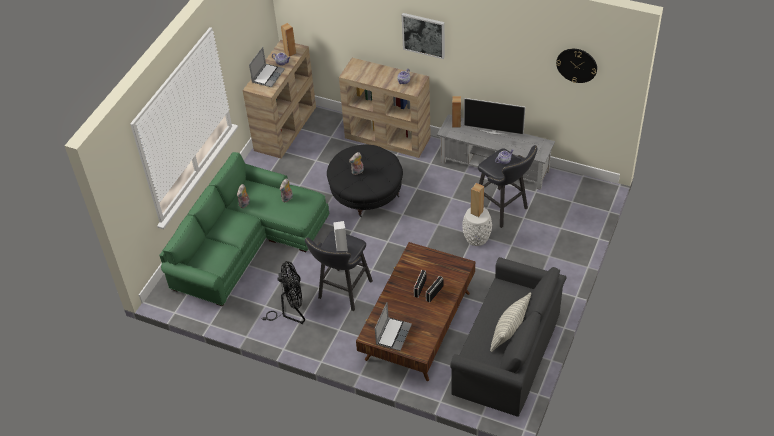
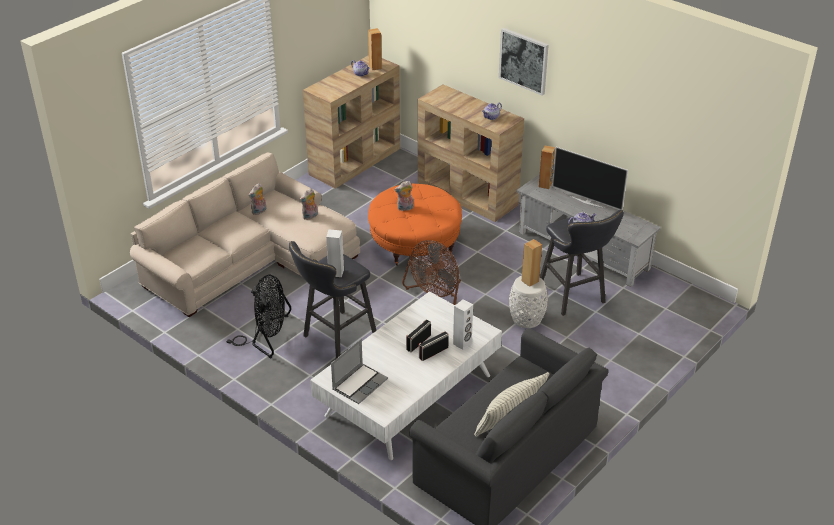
camera: 15 degrees right, 10 degrees down
green sofa [159,152,329,307] -> beige sofa [130,152,360,317]
laptop [249,47,285,87] -> none
black ottoman [327,144,403,217] -> orange ottoman [368,184,462,266]
brown coffee table [356,242,475,381] -> white coffee table [310,291,502,460]
wall clock [556,49,597,83] -> none
none -> brown fan [402,240,461,305]
none -> white speaker [453,300,473,350]

